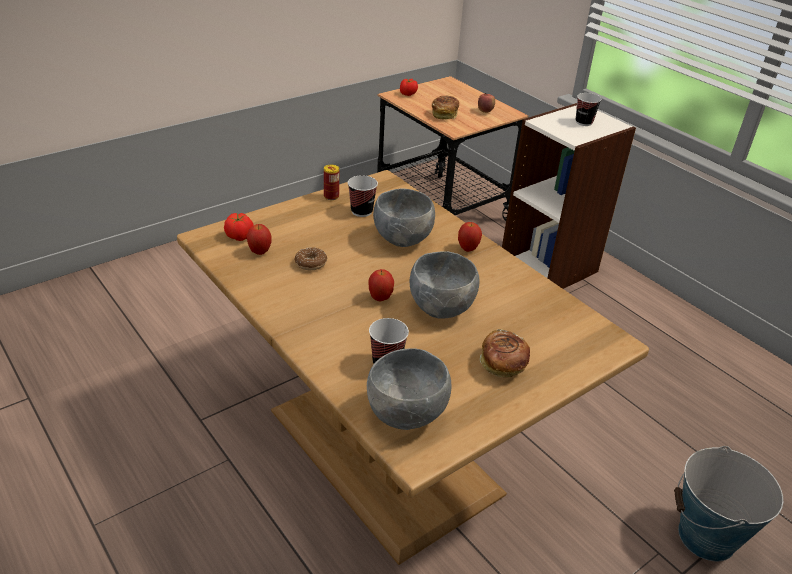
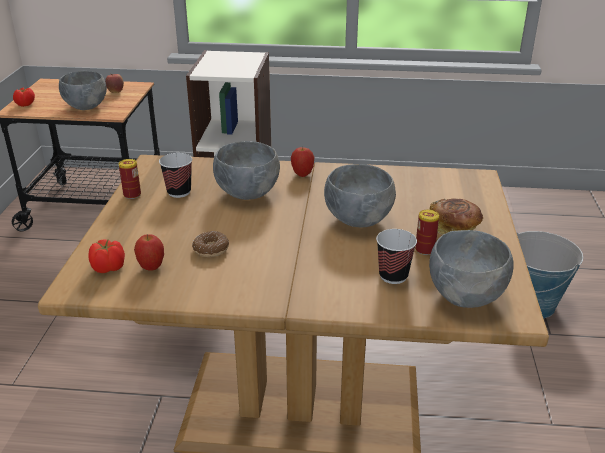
camera: 45 degrees left, 5 degrees down
apple [368,269,394,301] -> none
bread [432,96,459,120] -> grey bowl [59,71,107,110]
cup [576,93,602,126] -> none
none -> can [415,210,439,255]

